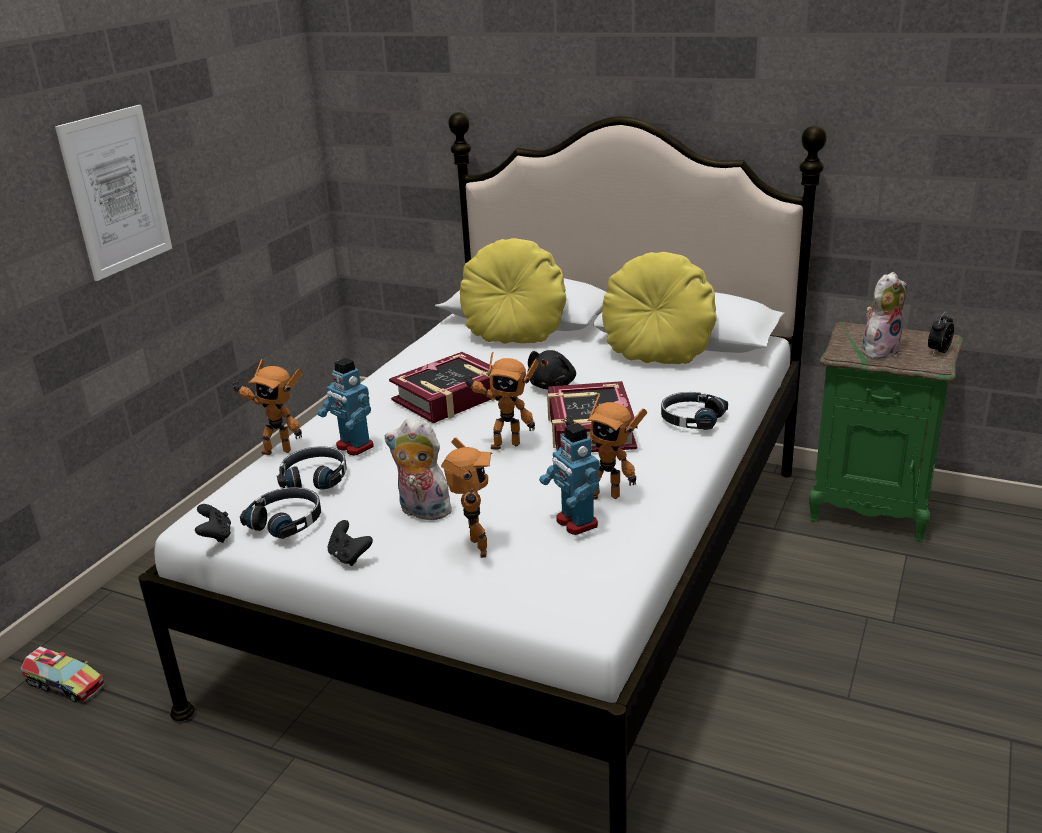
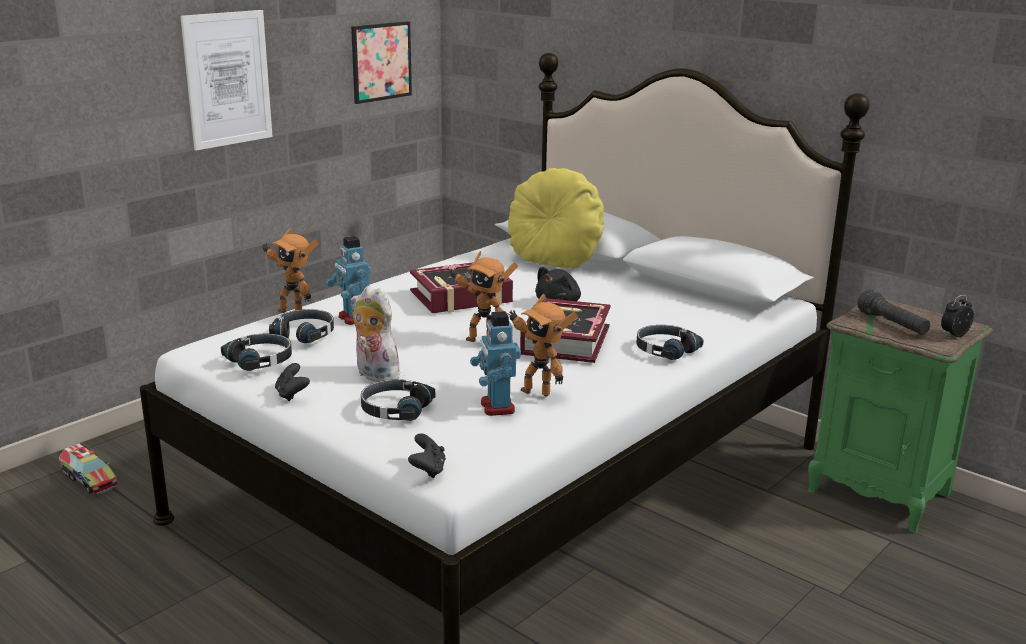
camera: 15 degrees right, 5 degrees down
black game controller [195,504,231,543] -> black game controller moved to [408,433,446,478]
toy robot [441,438,492,558] -> black headphones [361,379,435,421]
yellow pillow [602,252,716,364] -> none
plush toy [862,272,907,359] -> black flashlight [857,290,930,335]
none -> picture [351,21,412,104]

